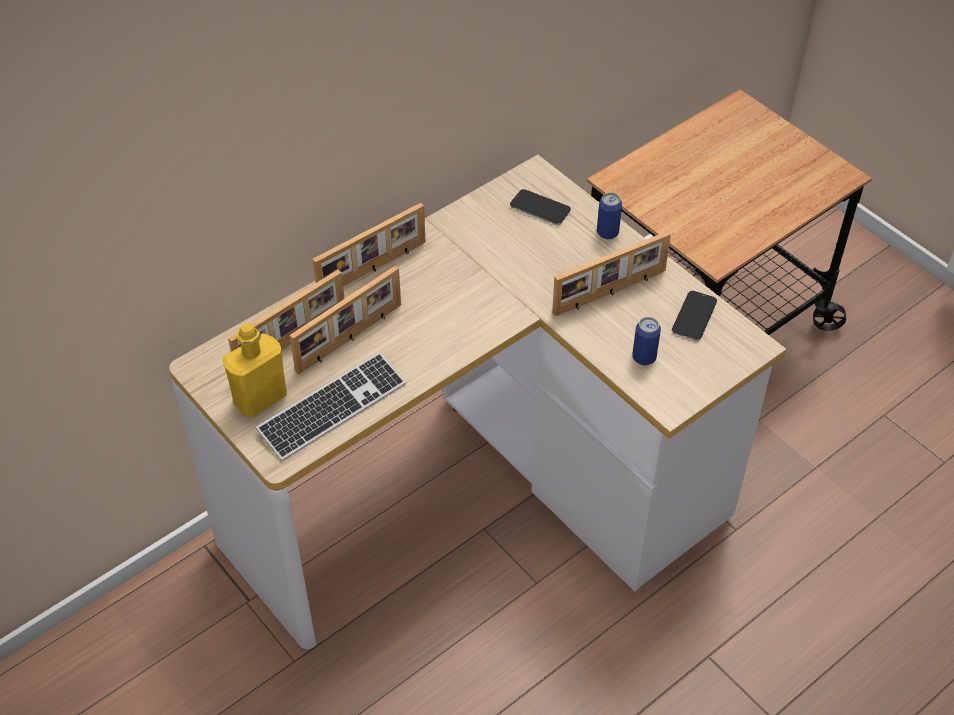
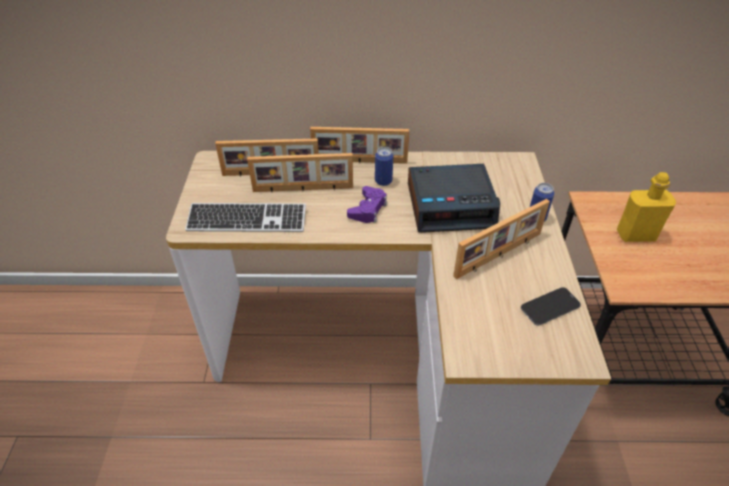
camera: 40 degrees right, 5 degrees down
yellow bottle [223,323,287,417] -> yellow bottle moved to [617,172,676,242]
phone [510,189,571,225] -> none
picture frame [552,231,671,316] -> picture frame turned 45 degrees counterclockwise [453,199,550,279]
can [632,317,661,365] -> can moved to [375,147,393,186]
none -> purple game controller [347,186,387,223]
none -> alarm clock [408,164,500,233]

